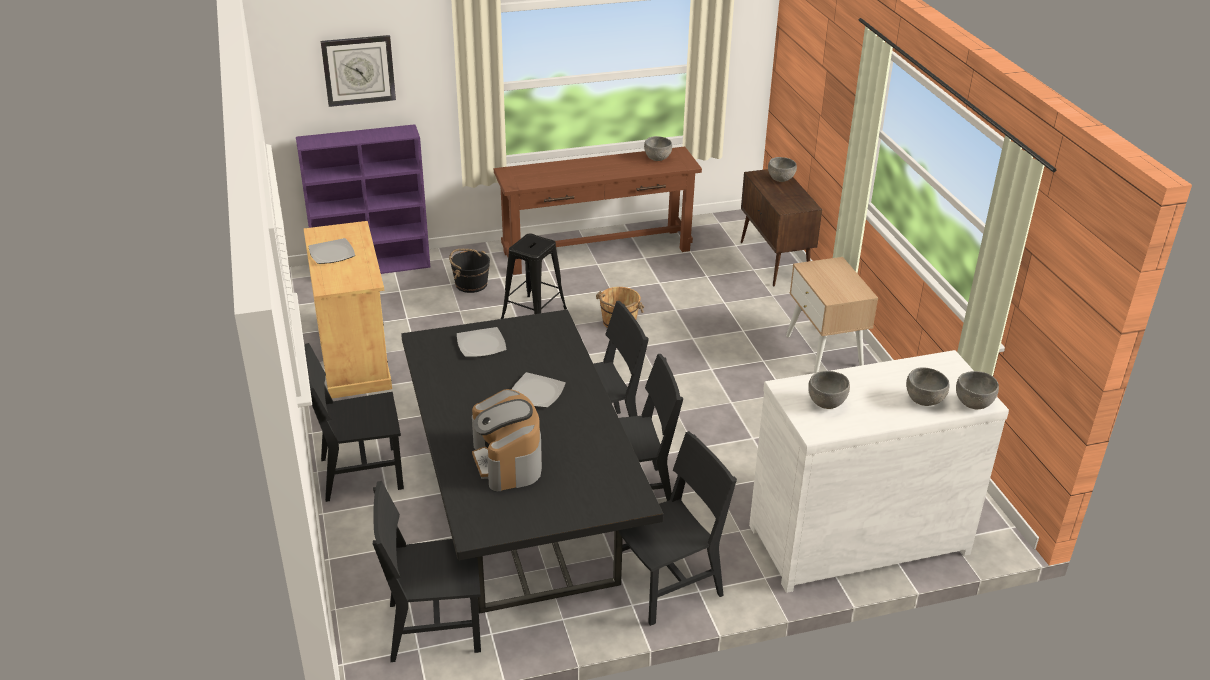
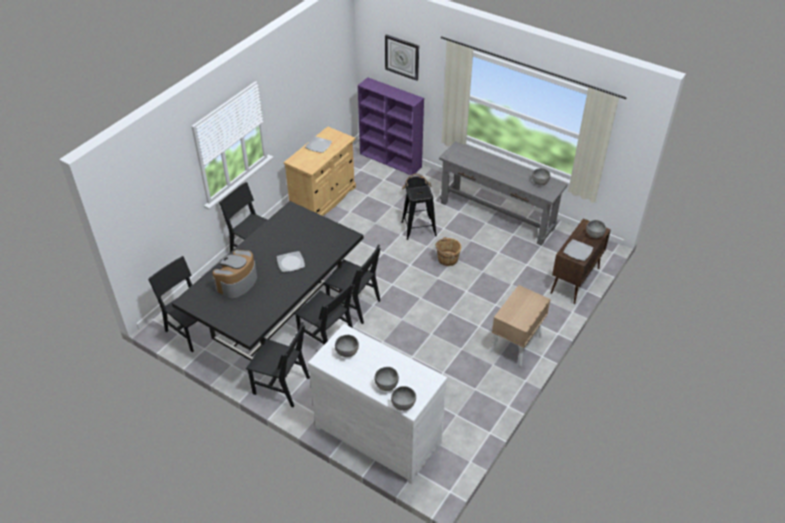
camera: 50 degrees right, 10 degrees up
plate [457,327,506,357] -> plate moved to [564,239,593,261]
brown console table [494,147,702,275] -> grey console table [439,141,568,246]

